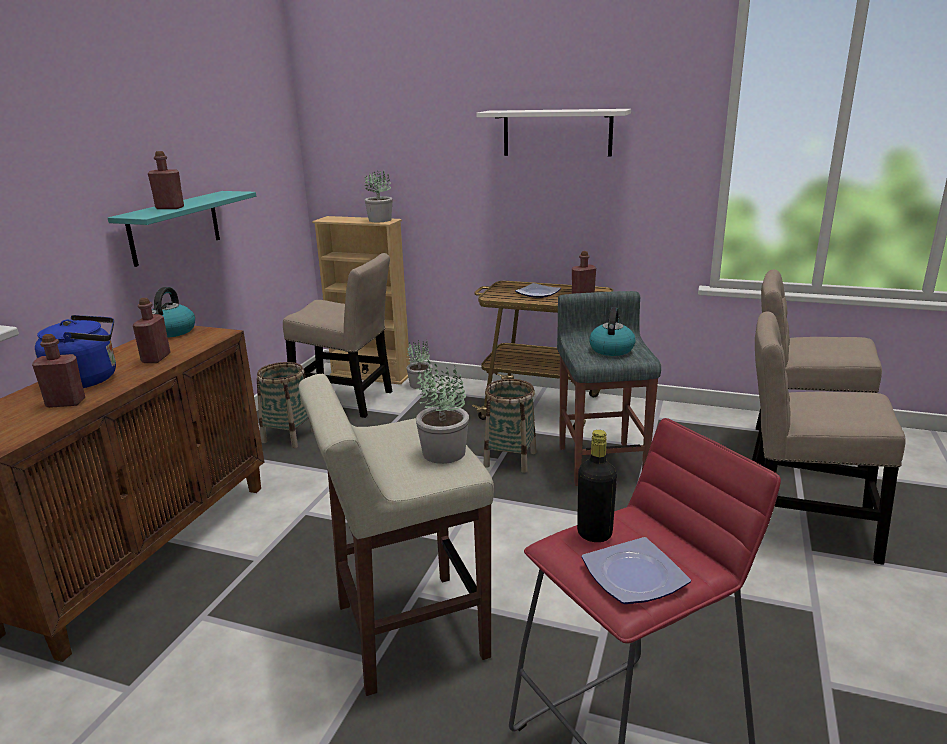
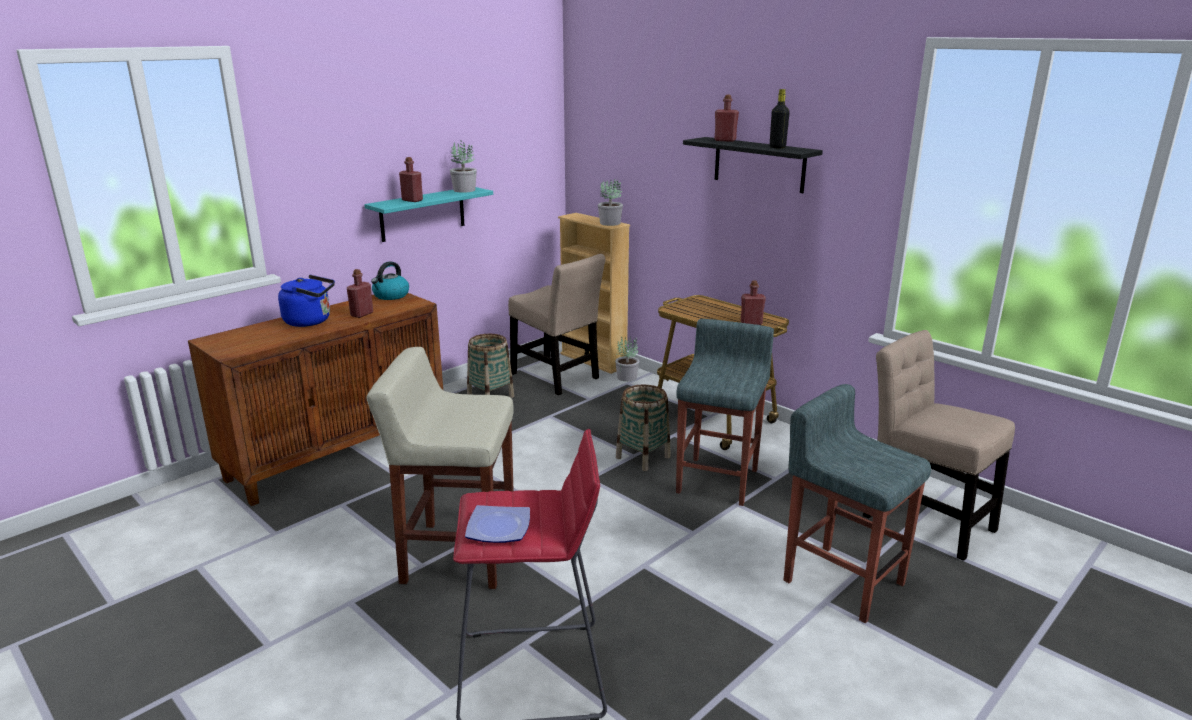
camera: 25 degrees right, 0 degrees up
red bottle [32,334,85,408] -> red bottle moved to [714,95,739,142]
potted plant [416,360,469,464] -> potted plant moved to [450,140,477,193]
white shelf [476,109,631,157] -> black shelf [683,137,823,193]
plate [515,283,561,298] -> none
black bottle [577,430,617,542] -> black bottle moved to [770,89,790,148]
kettle [589,307,636,356] -> none
beige chair [755,311,906,565] -> grey stool [784,384,931,623]

